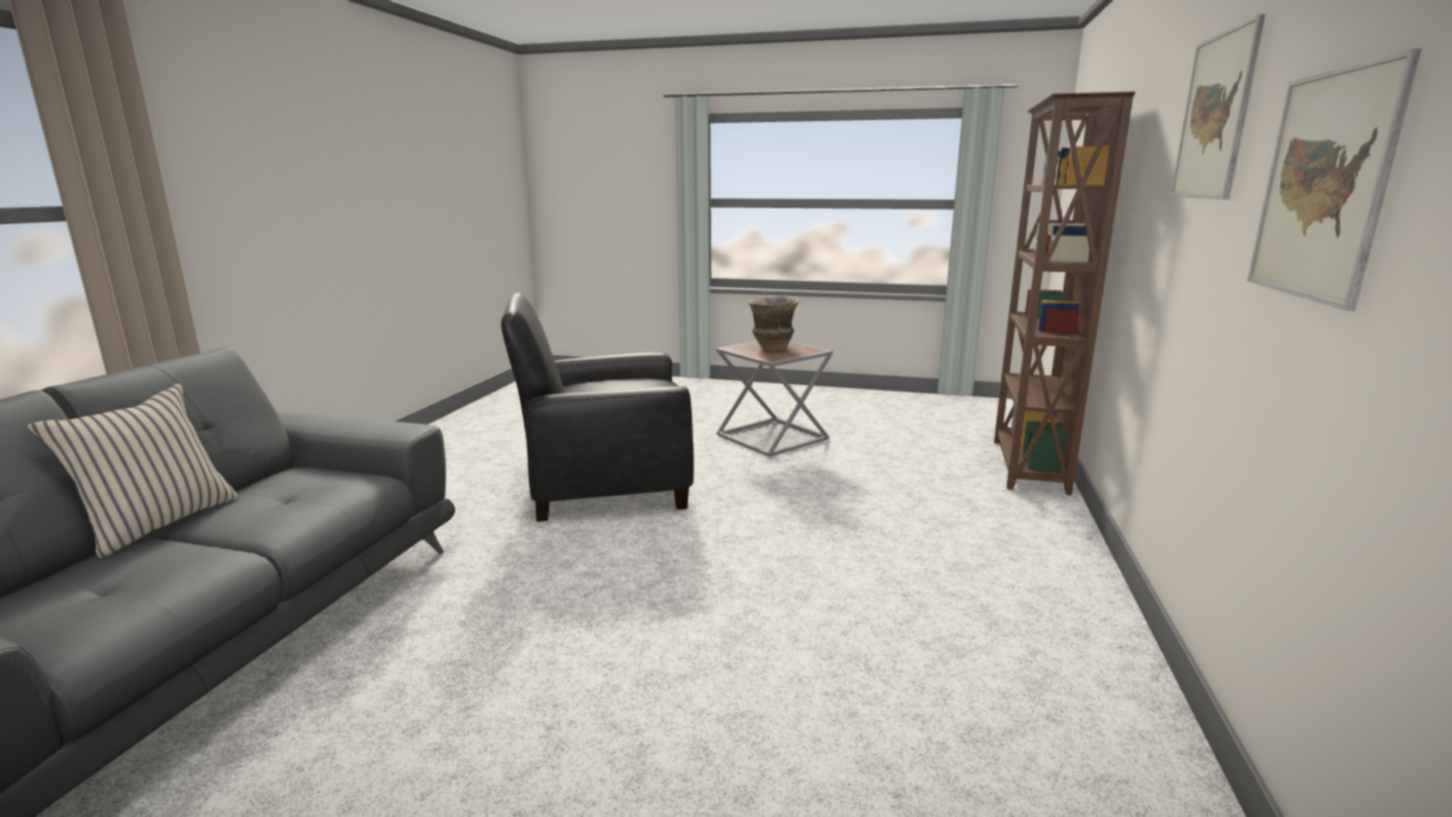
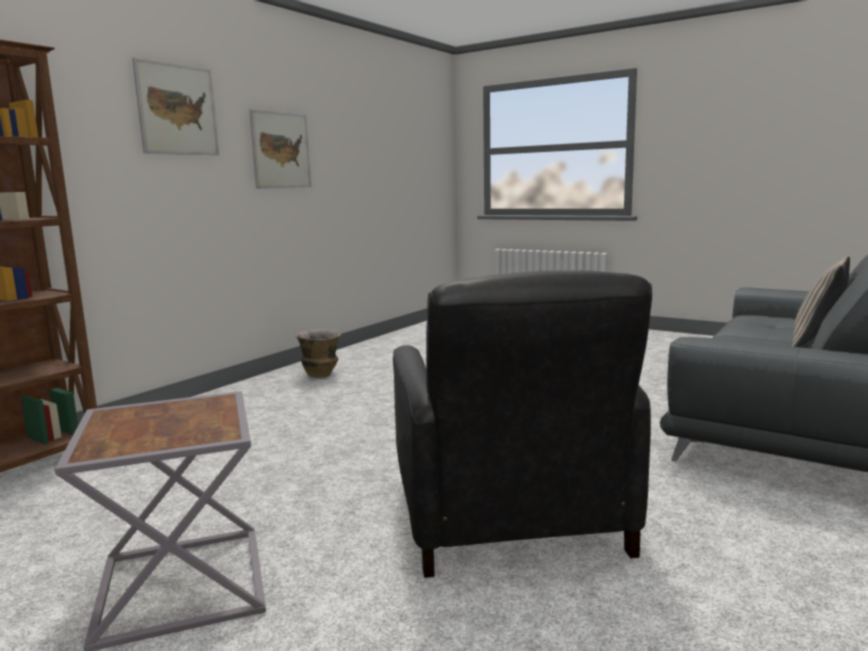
camera: 160 degrees left, 5 degrees down
black armchair [501,292,694,522] -> black armchair turned 75 degrees clockwise [393,270,652,578]
vase [748,296,800,351] -> vase moved to [295,329,341,378]

